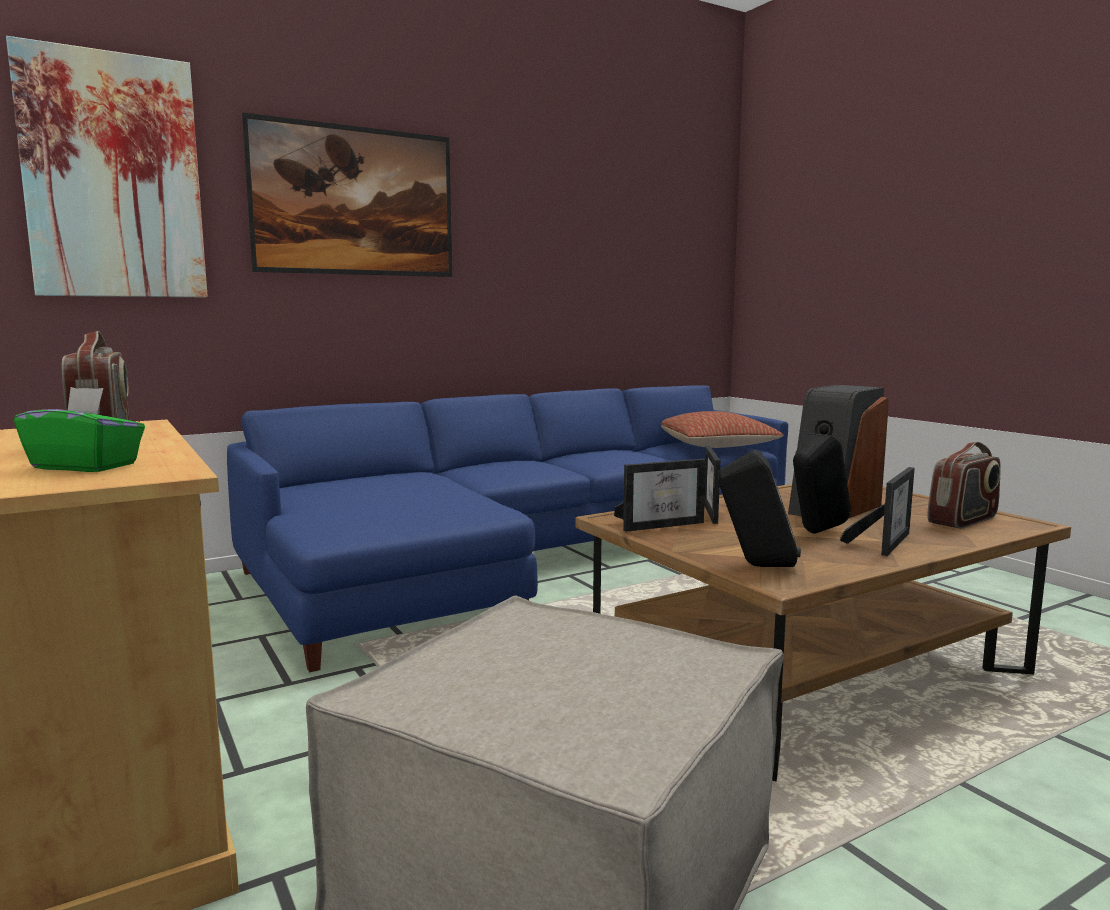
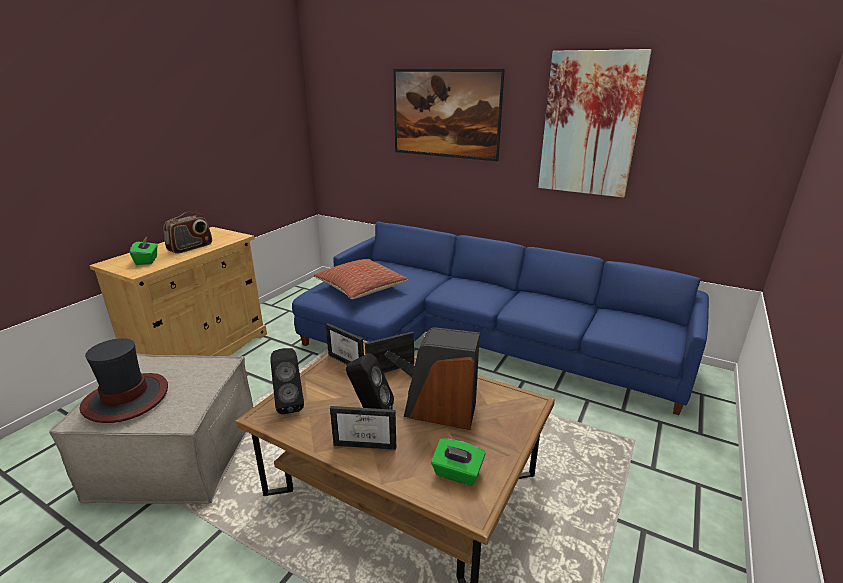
camera: 60 degrees right, 15 degrees up
picture [6,36,208,298] -> picture moved to [538,49,652,198]
pillow [661,411,783,448] -> pillow moved to [314,259,408,299]
radio [927,442,1001,529] -> green tissue box [431,439,486,486]
none -> hat [79,338,168,423]

